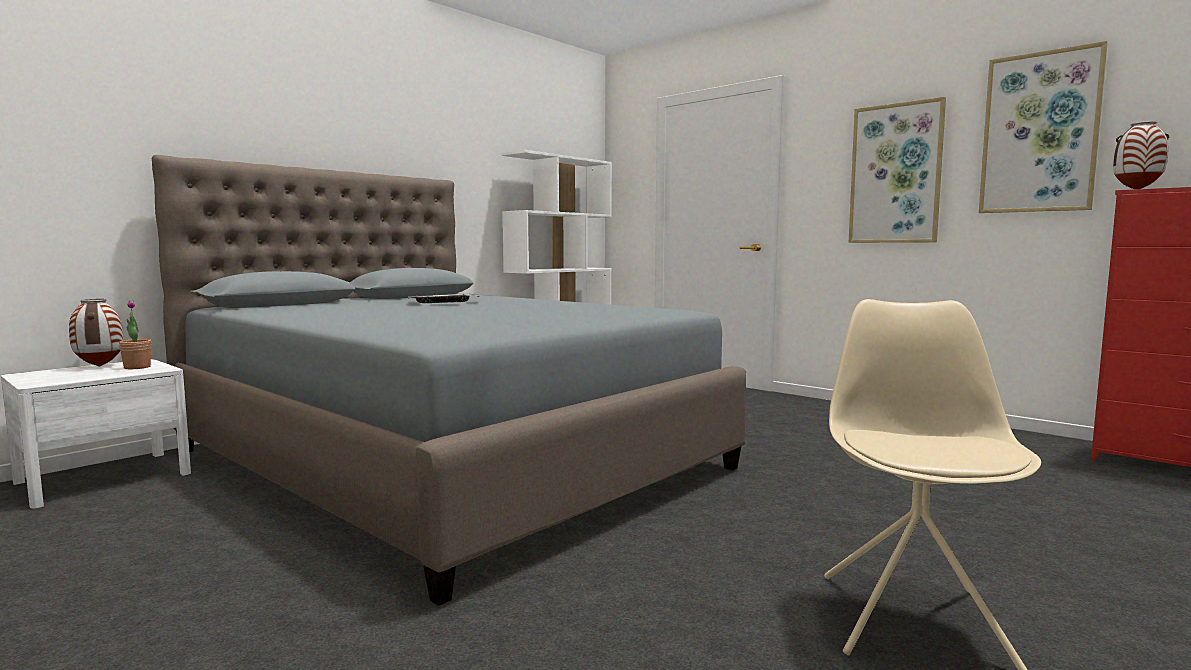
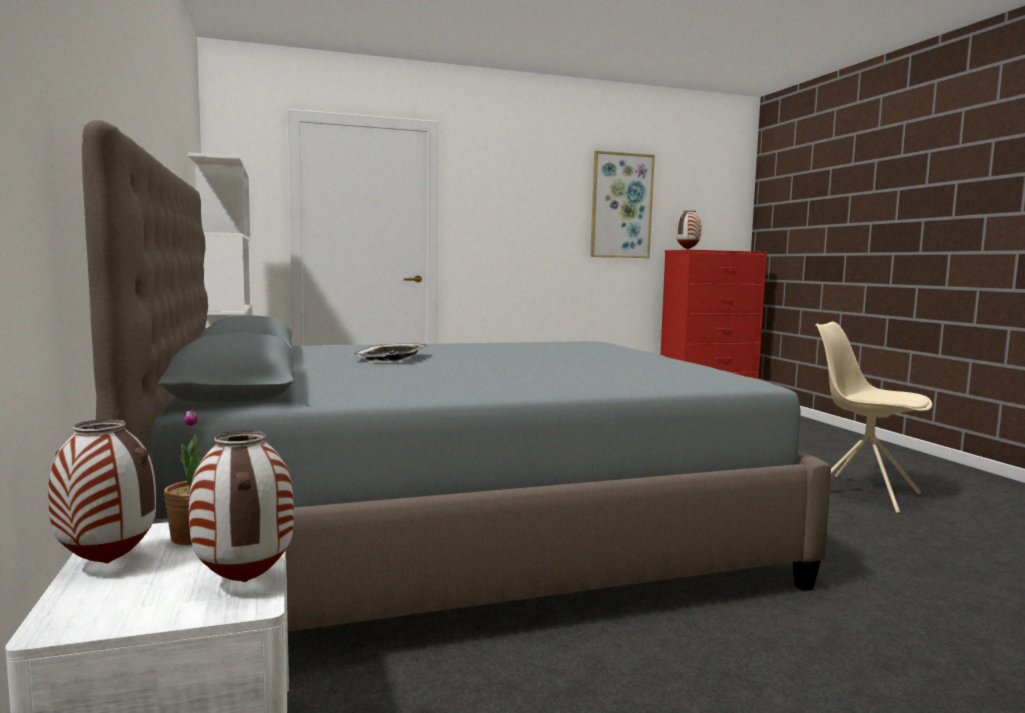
camera: 60 degrees left, 0 degrees up
picture [849,97,946,243] -> none
none -> vase [189,430,294,582]

